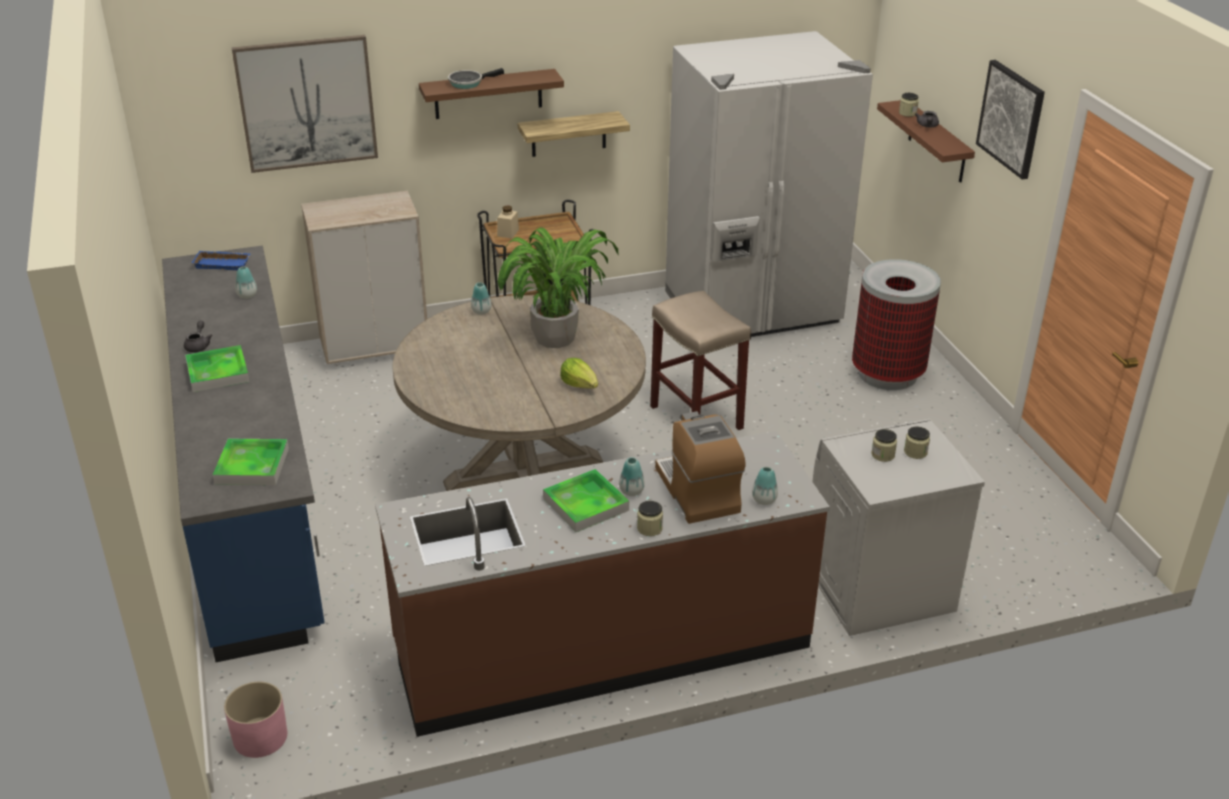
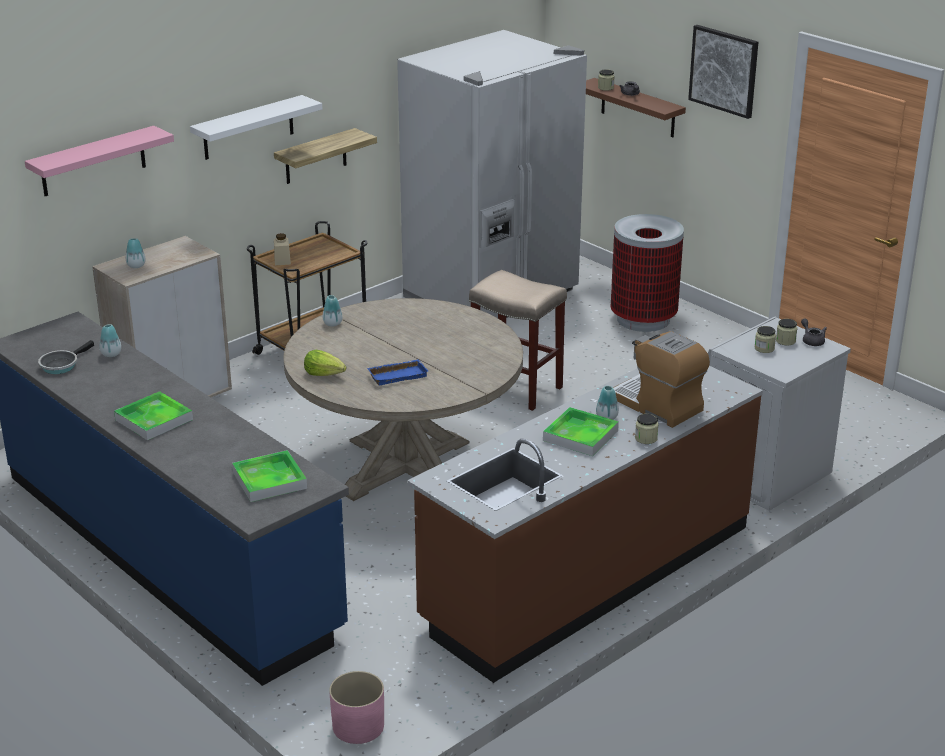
camera: 25 degrees left, 5 degrees down
grey teapot [184,321,212,352] -> grey teapot moved to [801,318,827,346]
blue tray [191,251,251,270] -> blue tray moved to [367,359,428,385]
picture [232,35,378,173] -> pink shelf [25,126,174,196]
brown shelf [419,69,564,119] -> white shelf [190,95,322,160]
frying pan [448,68,504,89] -> frying pan moved to [38,340,94,374]
potted plant [498,227,618,348] -> none
lettuce [560,358,598,388] -> lettuce moved to [304,350,347,376]
vase [752,467,778,505] -> vase moved to [126,238,146,268]

